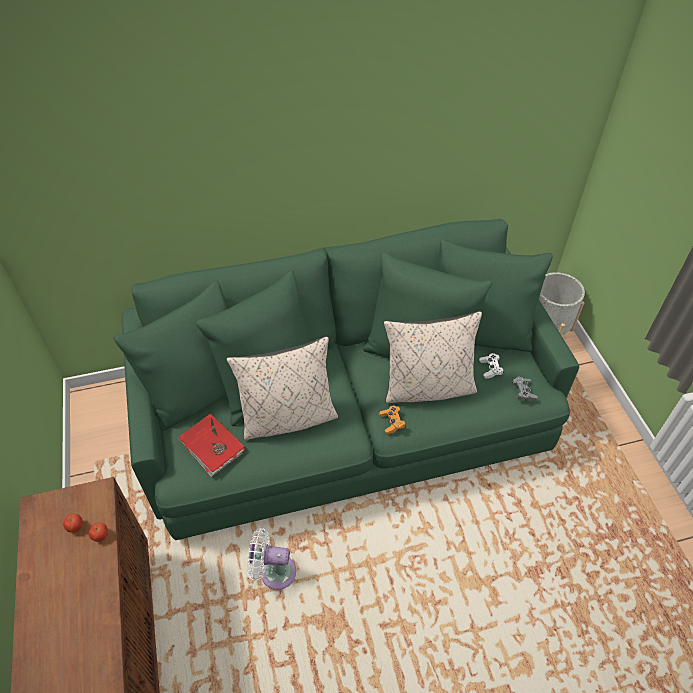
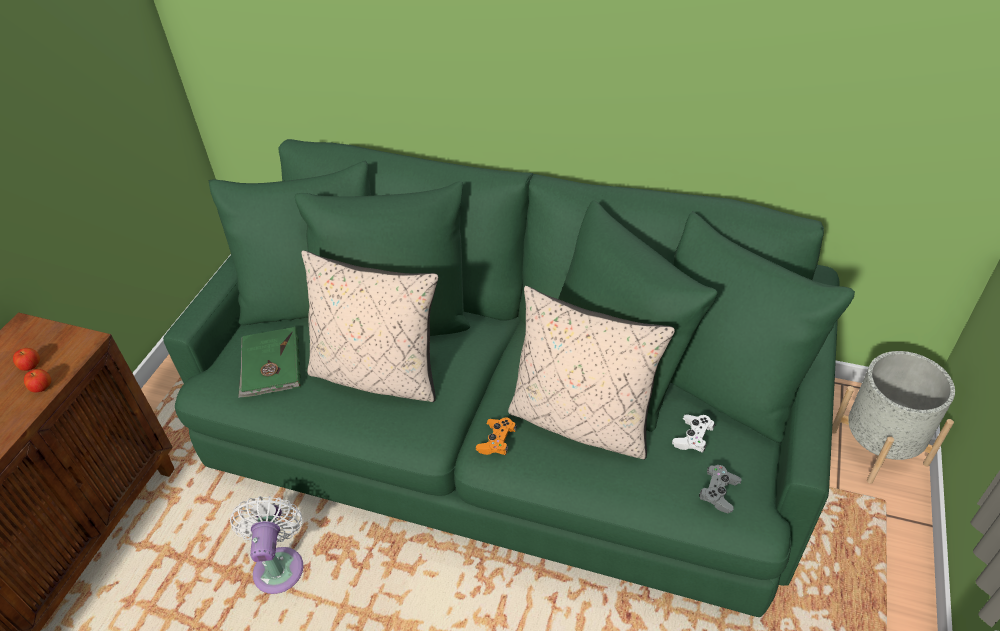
camera: 35 degrees right, 5 degrees down
red book [178,414,246,477] -> green book [238,327,301,398]
white fan [247,528,296,590] -> white fan turned 45 degrees clockwise [230,496,303,594]

